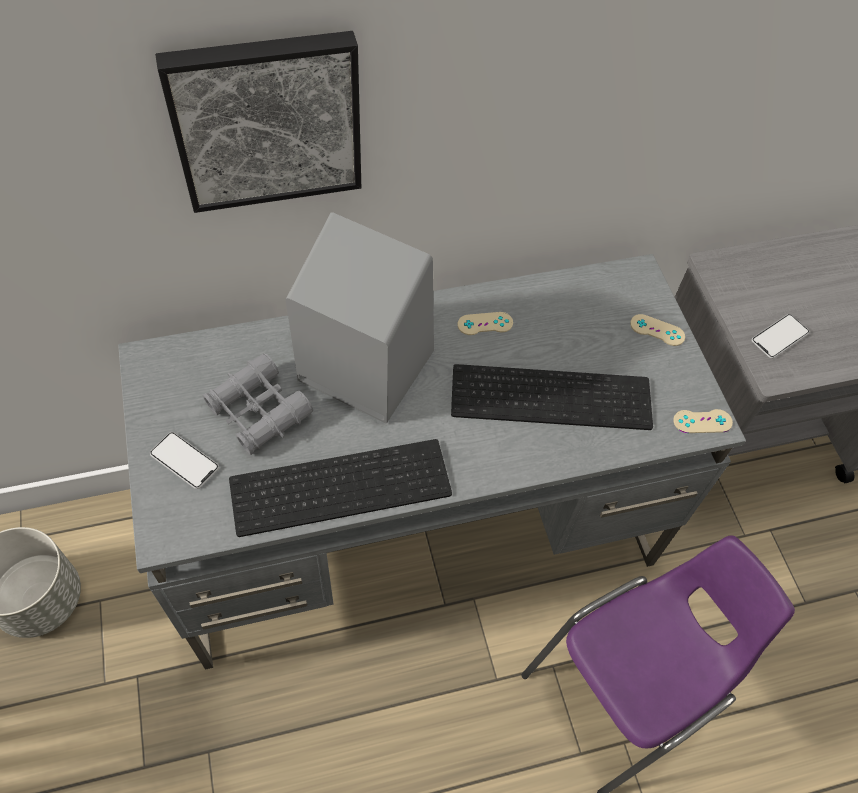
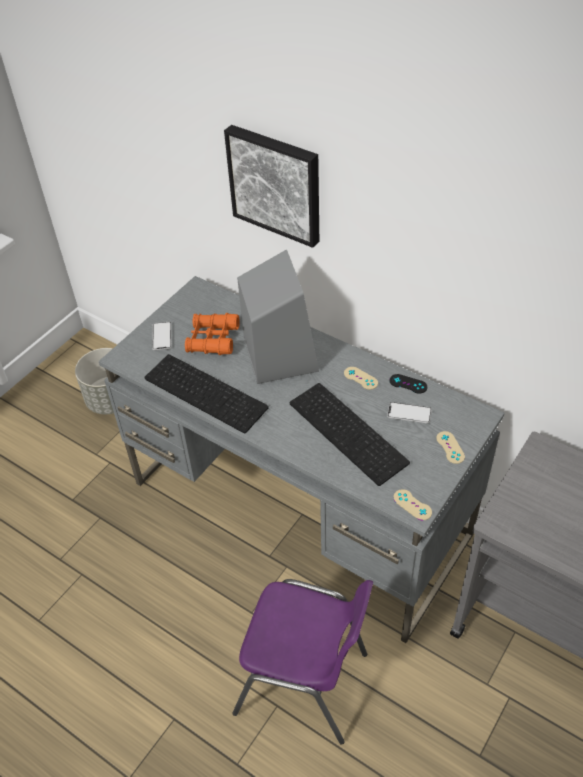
camera: 55 degrees right, 10 degrees down
grey binoculars [203,353,313,455] -> orange binoculars [185,313,240,355]
phone [751,314,809,359] -> phone moved to [387,402,432,424]
none -> black game controller [389,374,427,394]

